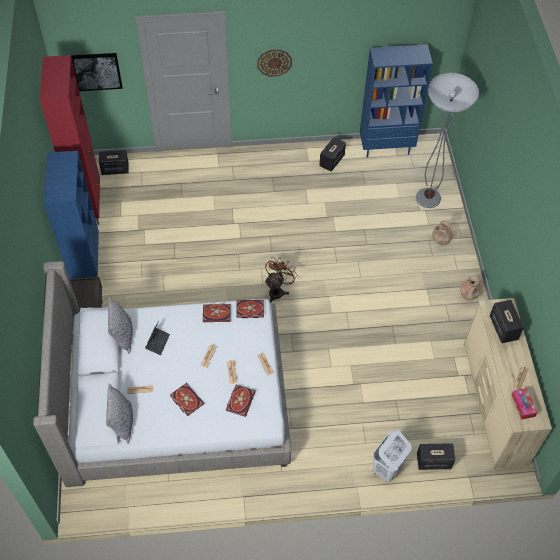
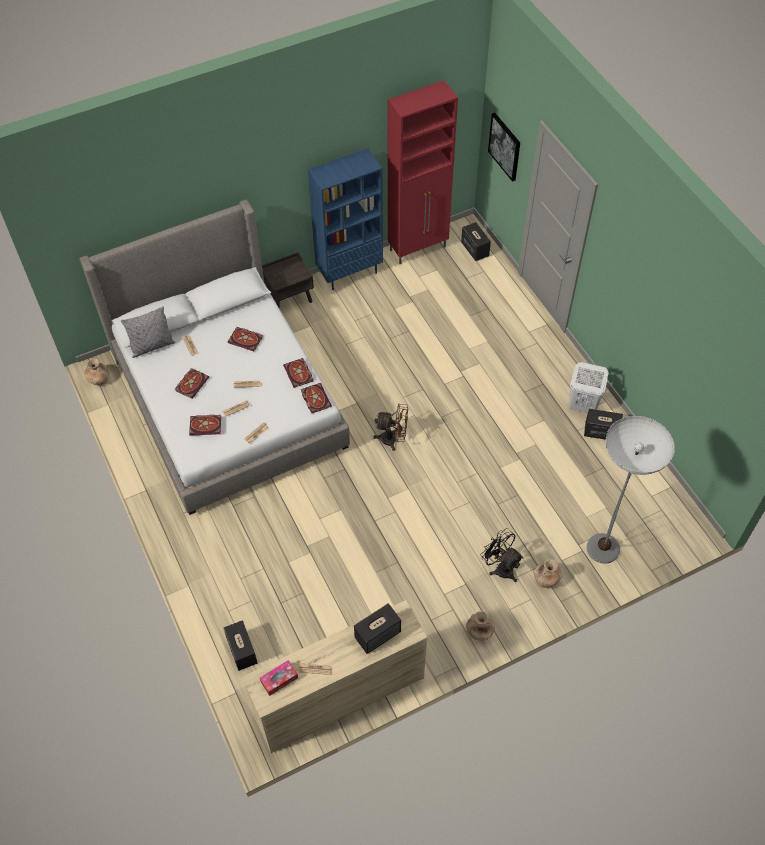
camera: 70 degrees right, 0 degrees up
grey pillow [108,297,133,354] -> none
laptop [145,321,170,355] -> book [228,327,262,351]
wall clock [257,49,292,77] -> none
blue bookcase [360,44,433,158] -> none
white laundry basket [373,430,412,482] -> white laundry basket moved to [569,362,608,413]
none -> brown vase [85,358,109,385]
none -> black fan [480,528,523,582]

